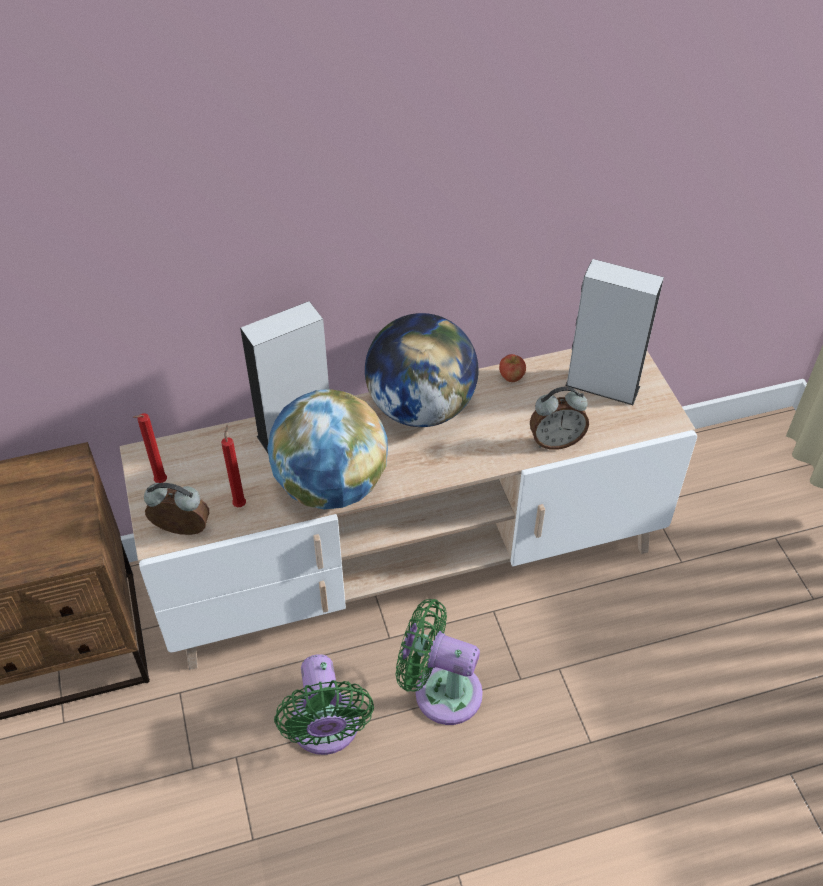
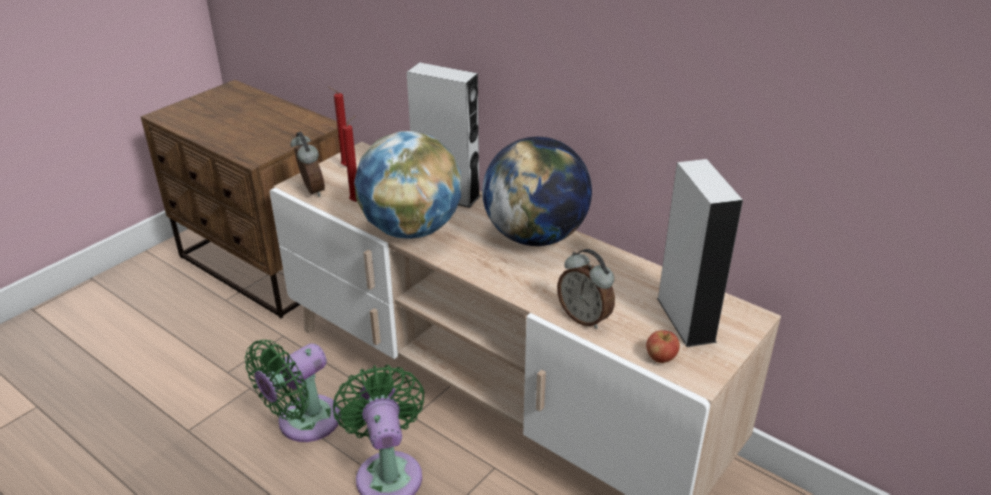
camera: 55 degrees right, 15 degrees down
apple [499,354,526,382] -> apple moved to [646,330,680,363]

